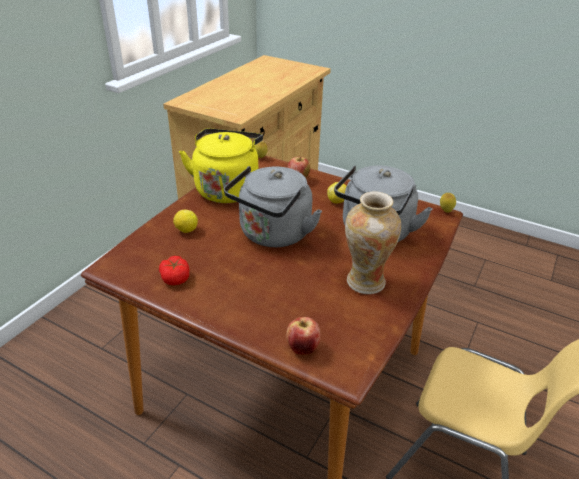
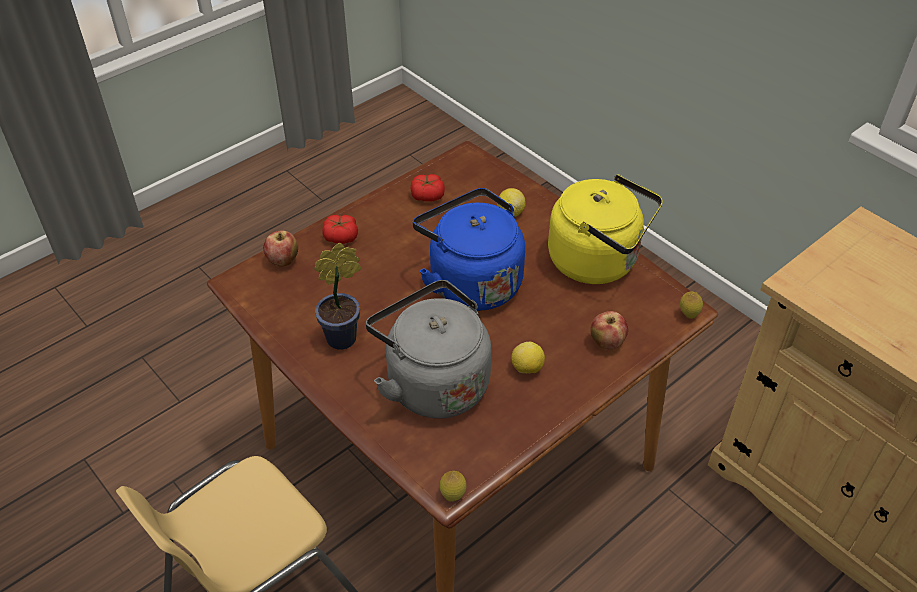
camera: 110 degrees right, 10 degrees up
grey kettle [224,166,322,247] -> blue kettle [413,188,525,311]
vase [345,191,401,294] -> potted plant [314,243,361,350]
none -> tomato [322,215,358,244]

